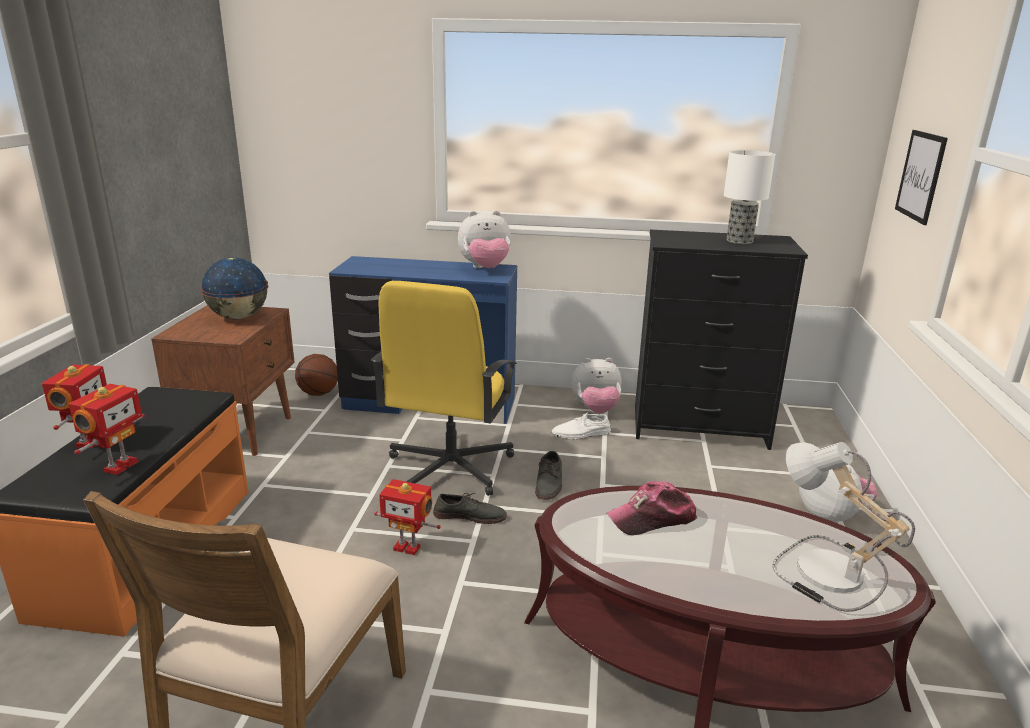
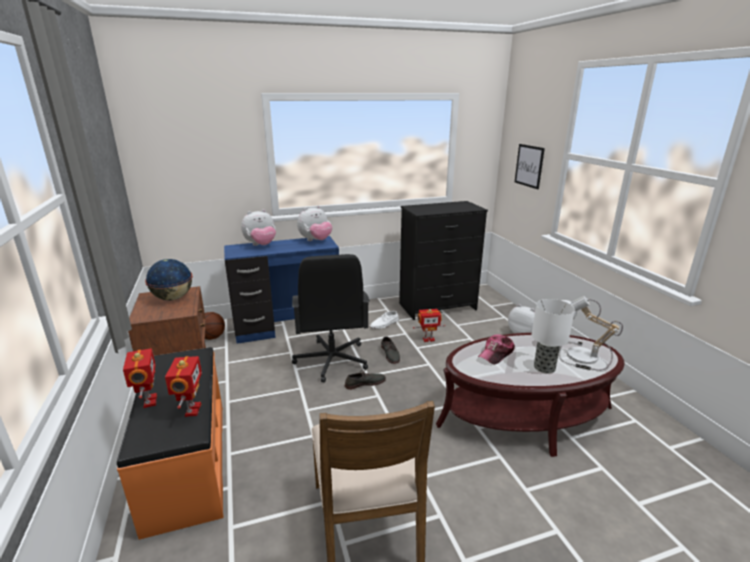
camera: 25 degrees left, 0 degrees up
yellow office chair [371,281,517,496] -> black office chair [292,254,370,383]
toy robot [374,479,441,555] -> toy robot moved to [413,309,445,342]
plush toy [571,358,621,413] -> plush toy moved to [241,209,276,246]
table lamp [724,150,775,244] -> table lamp moved to [532,299,575,374]

